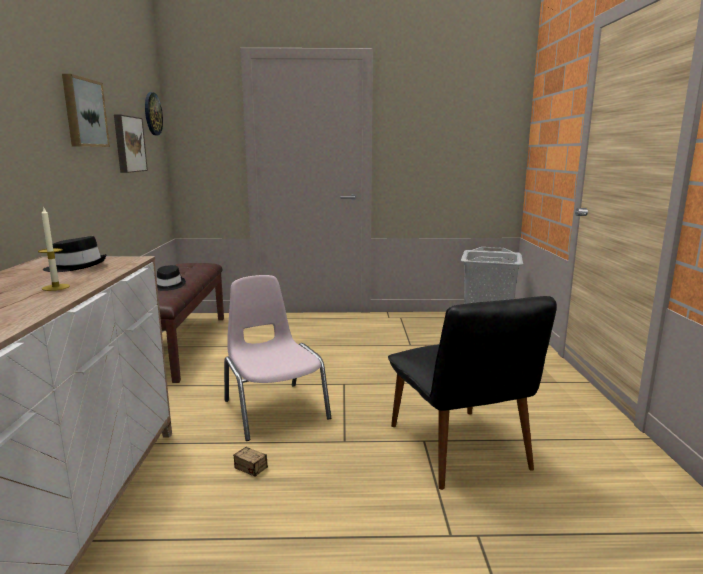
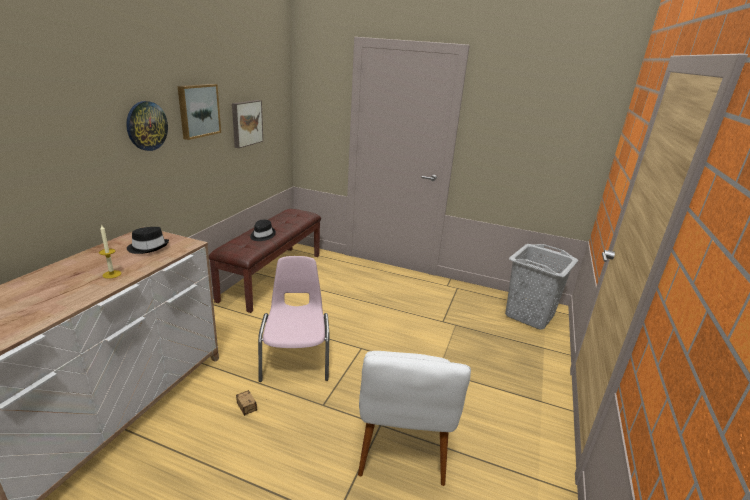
camera: 20 degrees right, 10 degrees up
wall clock [145,92,163,135] -> wall clock moved to [126,101,168,151]
black chair [388,296,557,490] -> white chair [358,351,471,486]

